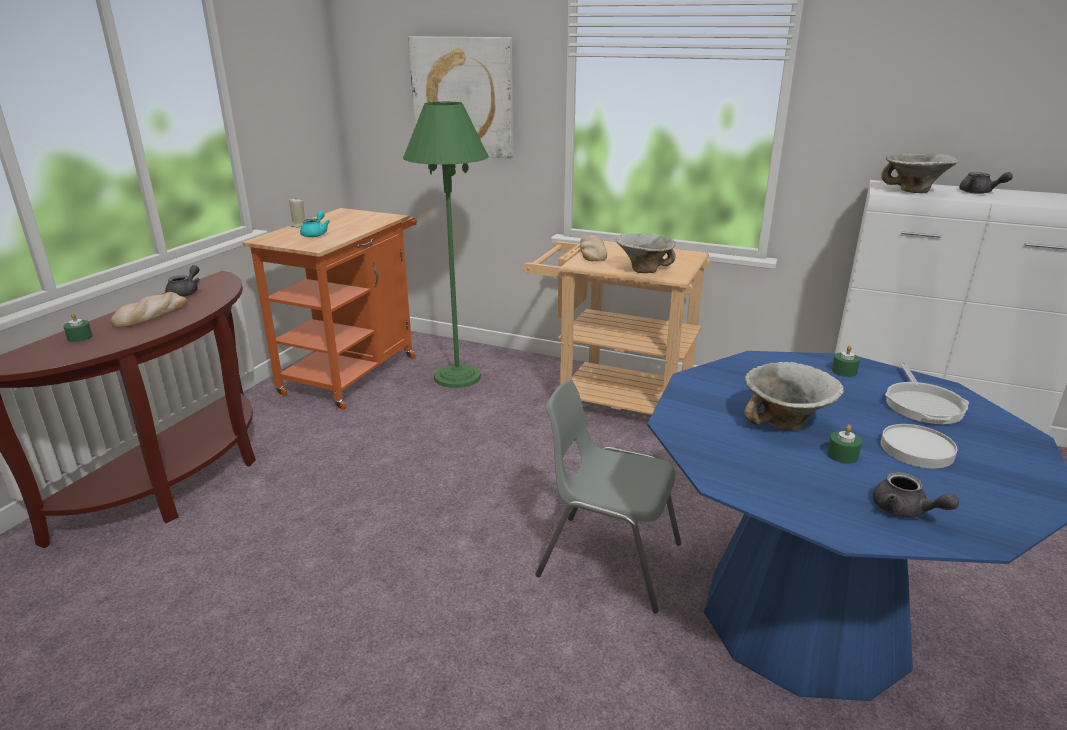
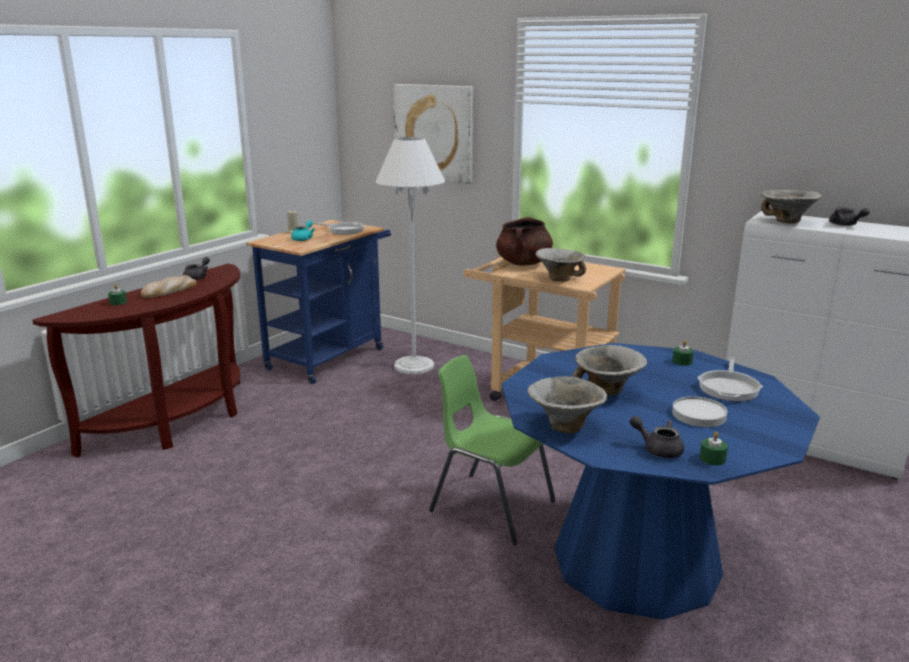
camera: 10 degrees right, 5 degrees down
orange cart [242,208,417,411] -> blue cart [246,220,391,384]
green floor lamp [403,102,489,388] -> white floor lamp [376,137,445,374]
grey chair [536,379,681,613] -> green chair [429,355,556,545]
bread [580,235,607,261] -> brown cooking pot [496,217,553,265]
green candle [827,425,862,464] -> green candle moved to [699,432,728,465]
grey teapot [873,472,959,518] -> grey teapot turned 150 degrees clockwise [630,416,684,458]
none -> frying pan [312,222,365,234]
none -> bowl [527,376,607,434]

